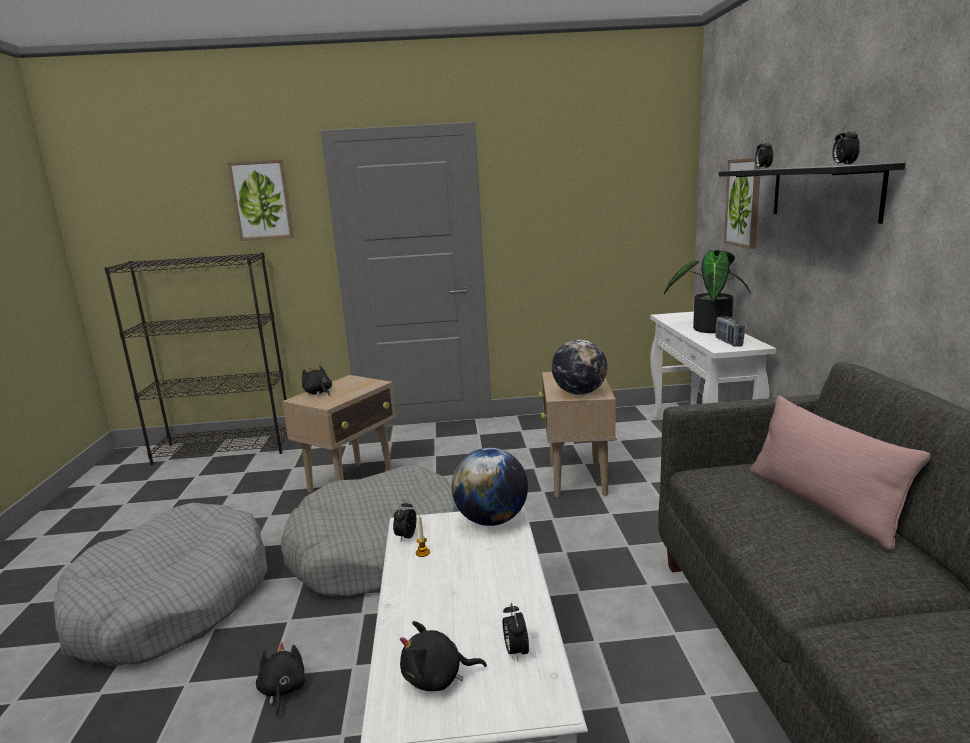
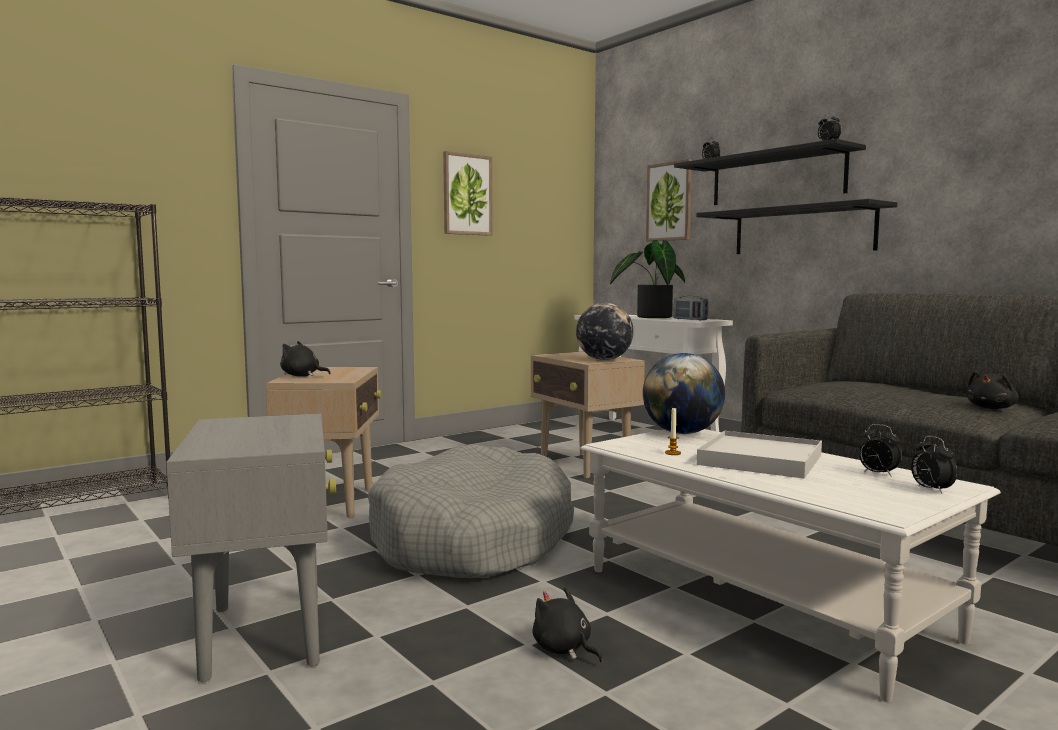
camera: 35 degrees left, 10 degrees down
grey dog bed [54,502,267,666] -> grey side table [166,413,336,682]
picture [227,159,294,241] -> picture moved to [443,151,493,236]
alarm clock [393,500,417,541] -> alarm clock moved to [911,436,957,494]
black plush toy [400,621,487,691] -> black plush toy moved to [967,370,1019,409]
pink pillow [750,396,931,551] -> none
none -> black shelf [696,199,897,254]
none -> white tray [697,431,822,479]

